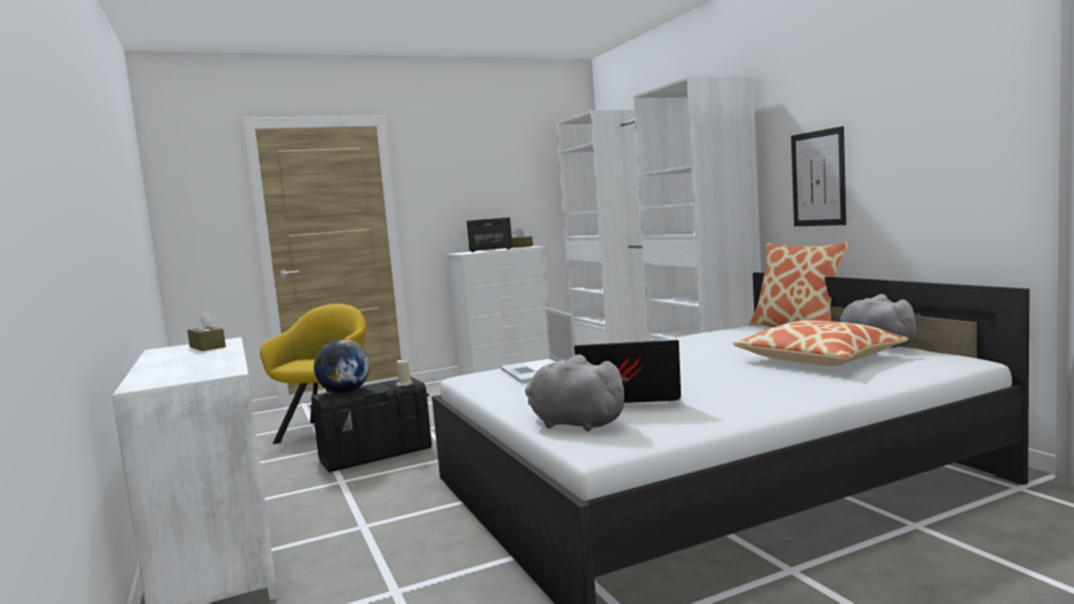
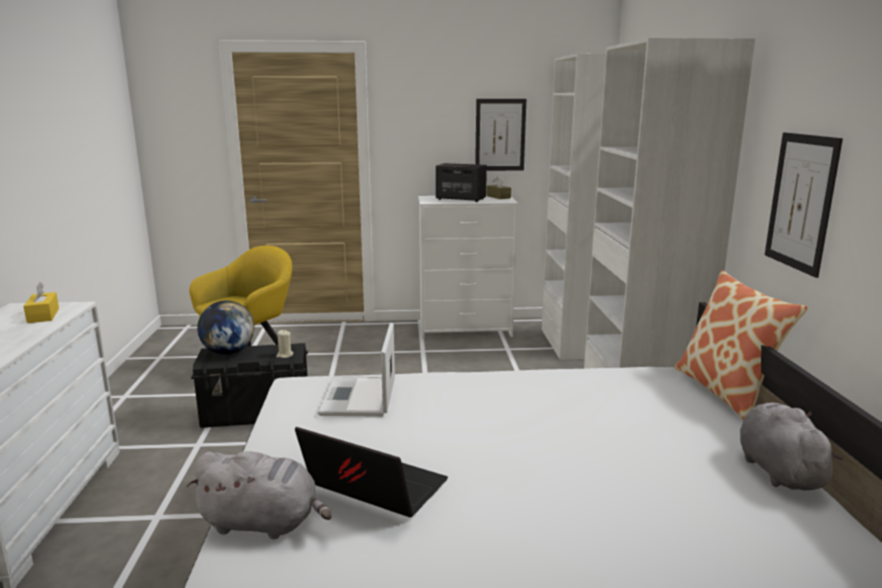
camera: 20 degrees right, 10 degrees up
brown tissue box [187,311,226,351] -> yellow tissue box [23,282,59,323]
grey plush toy [525,354,629,431] -> grey plush toy turned 135 degrees clockwise [186,451,332,539]
pillow [733,320,909,366] -> none
none -> picture [475,99,526,171]

